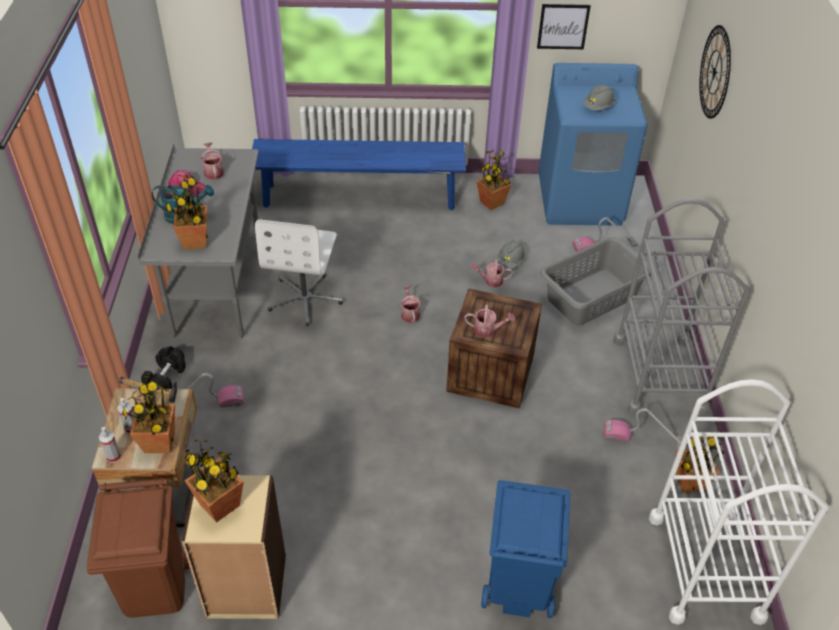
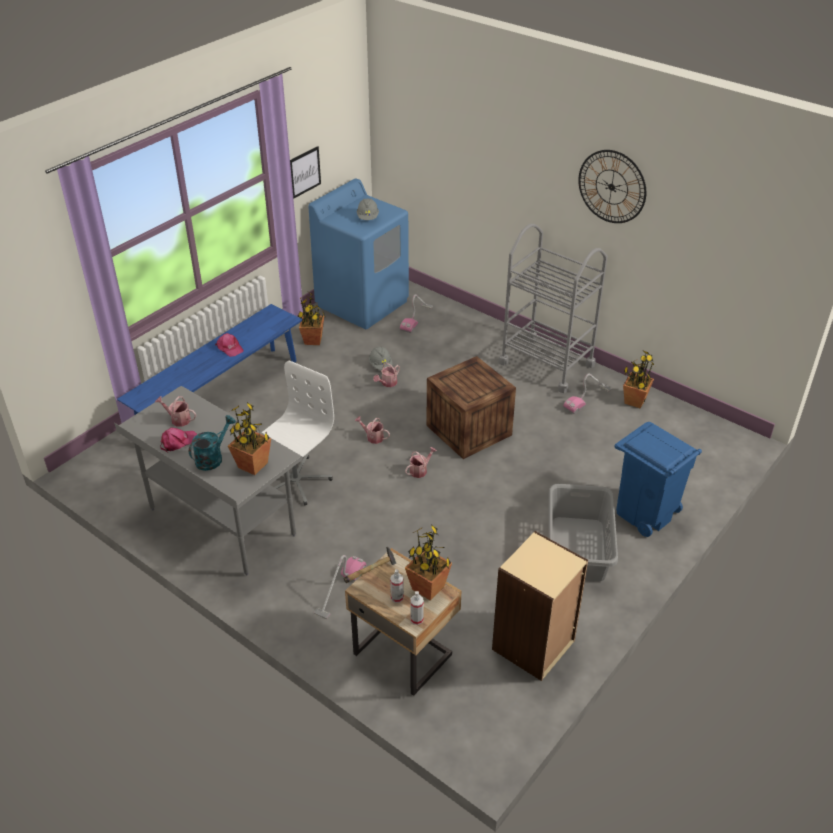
camera: 50 degrees left, 5 degrees down
brown trash can [86,478,190,618] -> none
black dumbbell [141,346,186,389] -> none
potted plant [184,440,244,523] -> none
white office chair [255,219,343,326] -> white office chair turned 105 degrees counterclockwise [261,360,334,505]
watering can [464,304,515,338] -> watering can moved to [405,447,437,478]
grey laundry basket [540,237,651,325] -> grey laundry basket moved to [549,484,618,581]
white cart [649,379,828,625] -> none
wall clock [699,25,731,119] -> wall clock moved to [578,150,646,223]
none -> pink cap [215,333,244,357]

